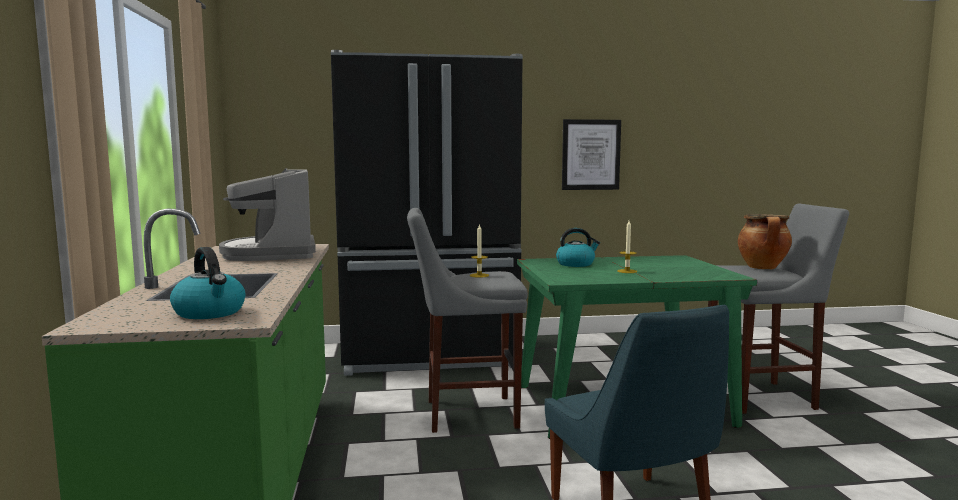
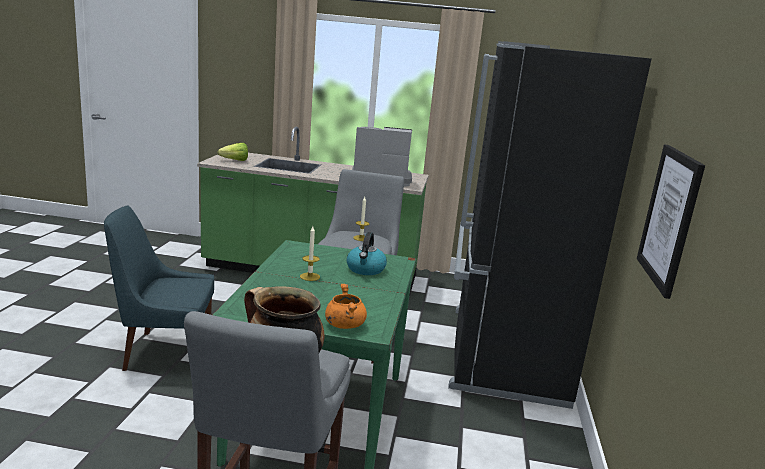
camera: 105 degrees right, 10 degrees up
kettle [170,247,246,319] -> lettuce [217,143,248,161]
none -> orange cooking pot [325,284,367,329]

